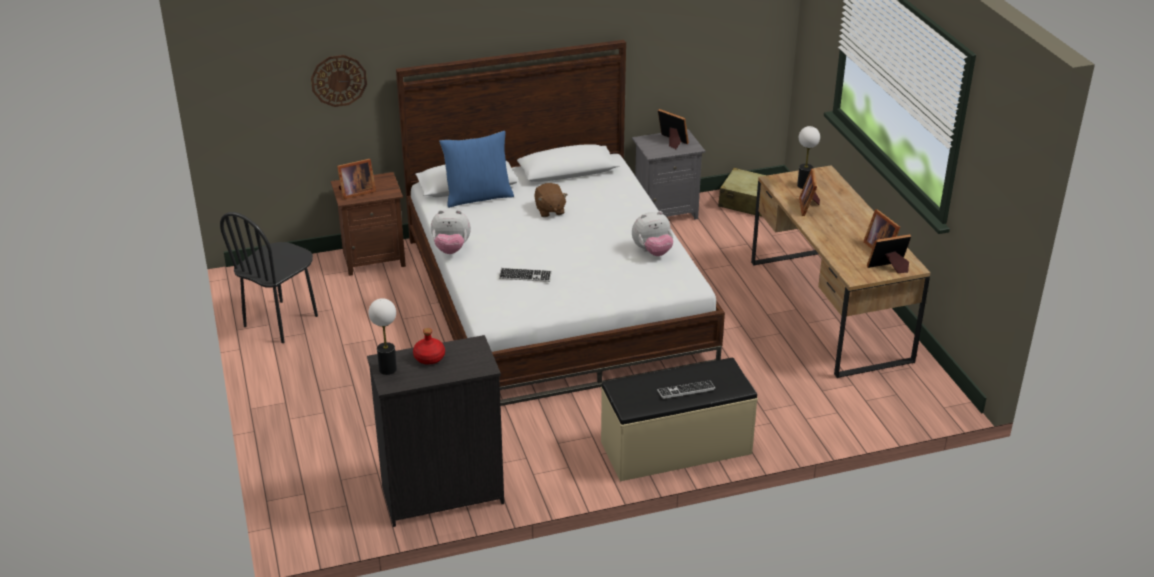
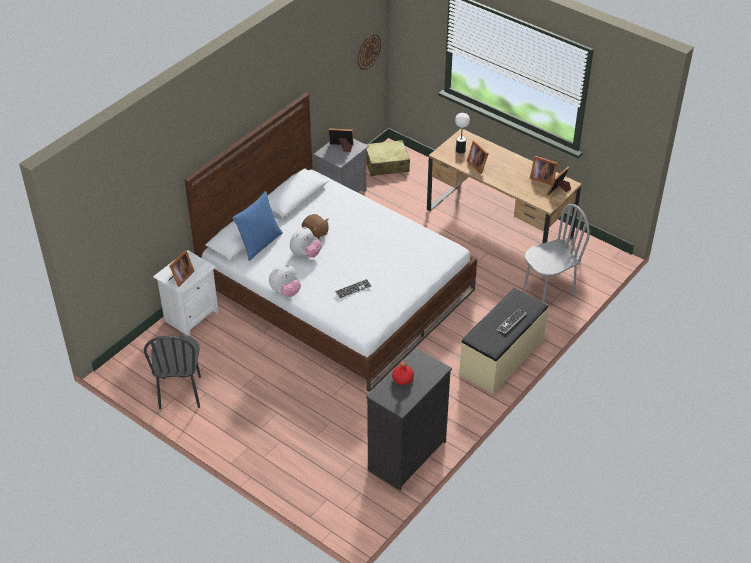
camera: 35 degrees left, 10 degrees up
wall clock [311,55,367,107] -> wall clock moved to [358,34,381,70]
brown nightstand [331,172,406,276] -> white nightstand [153,250,219,336]
table lamp [369,298,397,375] -> none
plush toy [632,211,673,256] -> plush toy moved to [290,226,322,258]
none -> grey chair [523,204,590,303]

